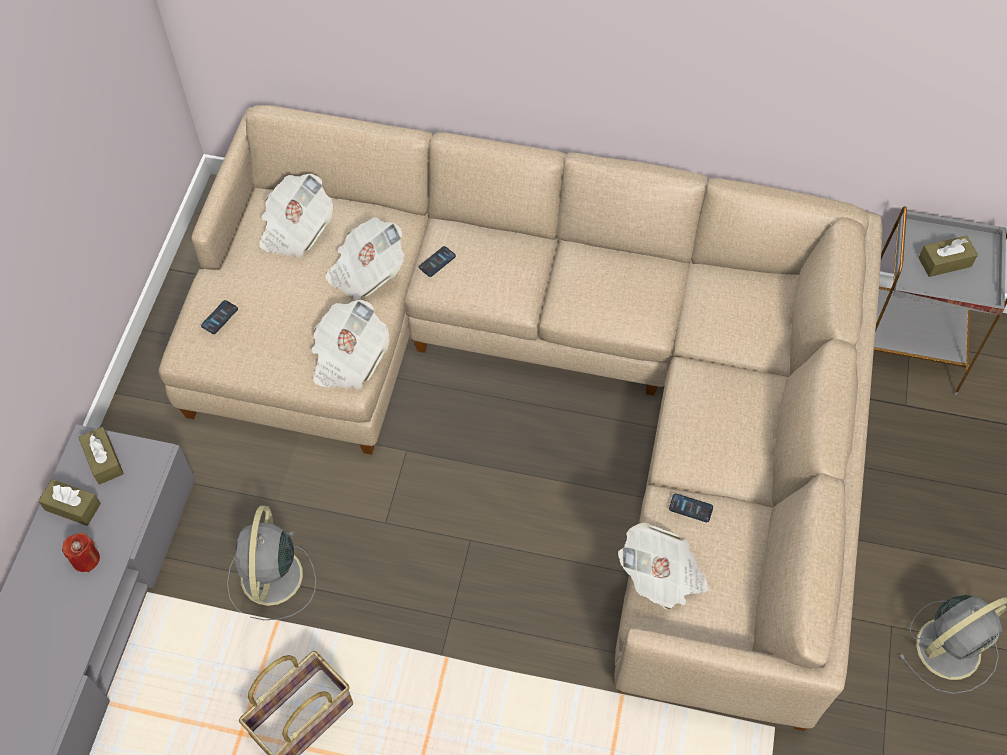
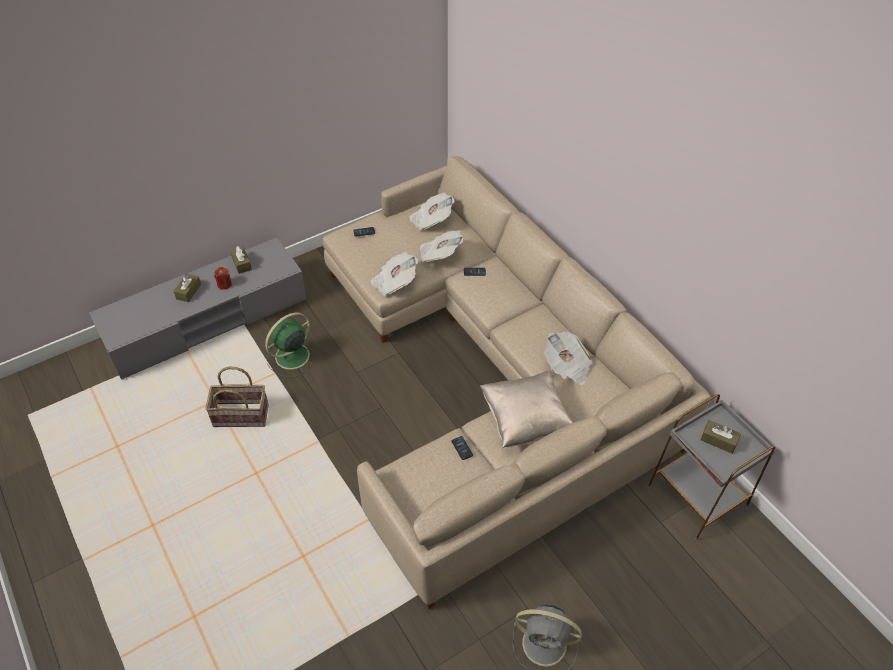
camera: 45 degrees right, 10 degrees down
brown tissue box [78,427,124,485] -> brown tissue box moved to [173,274,201,302]
grey fan [227,506,316,620] -> green fan [265,312,319,378]
newspaper [618,523,709,609] -> newspaper moved to [544,332,593,385]
none -> beige pillow [480,371,573,448]

